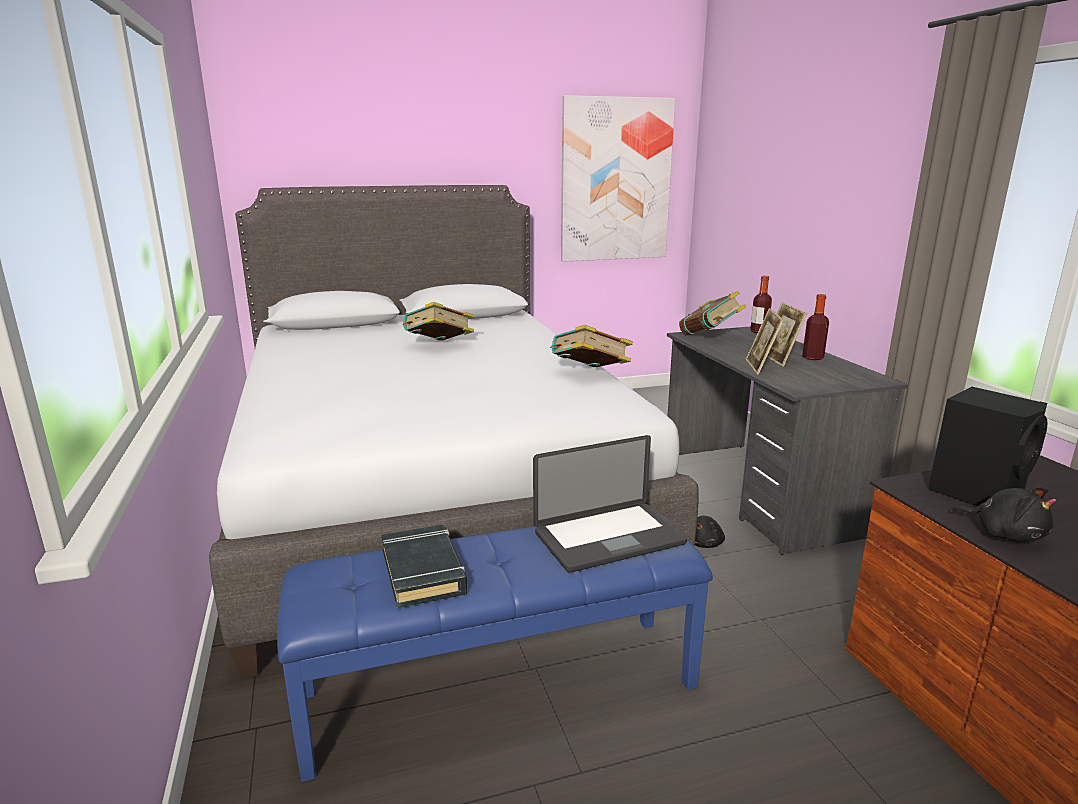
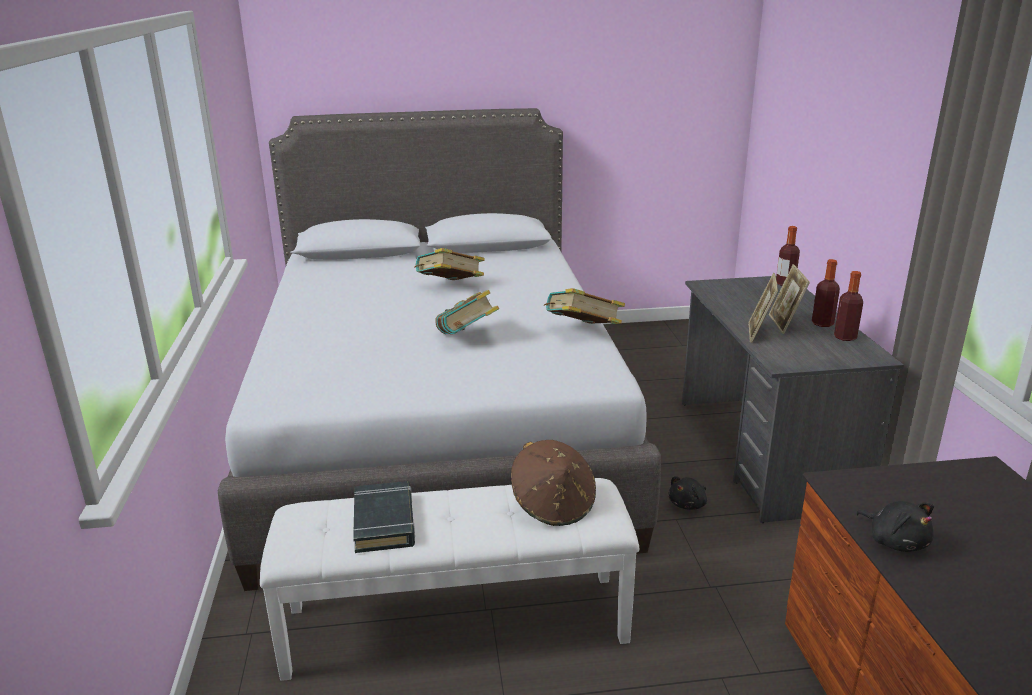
camera: 10 degrees right, 5 degrees up
blue bench [277,514,713,782] -> white bench [260,478,640,681]
laptop [533,435,687,573] -> brown hat [511,440,596,526]
picture [561,95,675,262] -> none
book [679,291,746,335] -> book moved to [435,290,499,334]
black speaker [928,387,1047,506] -> none
none -> bottle [834,271,863,341]

